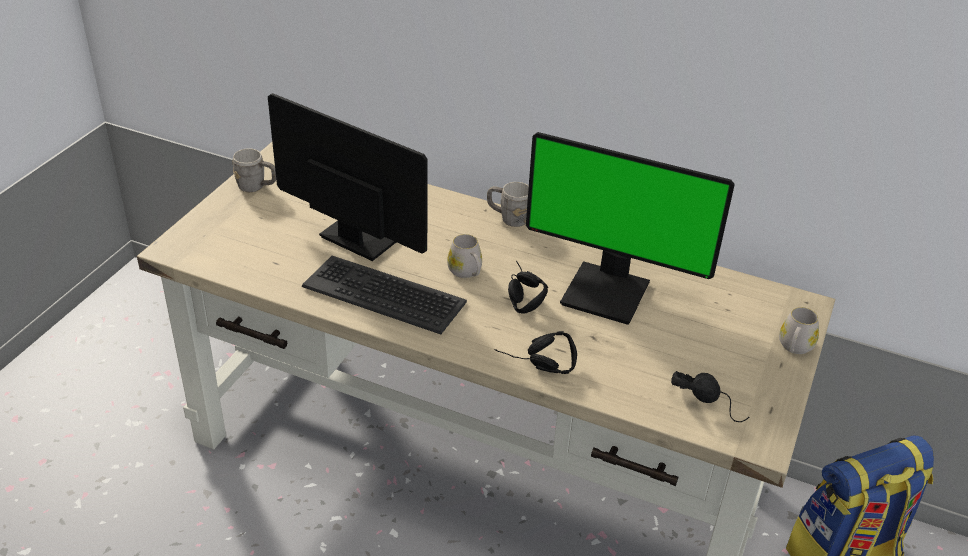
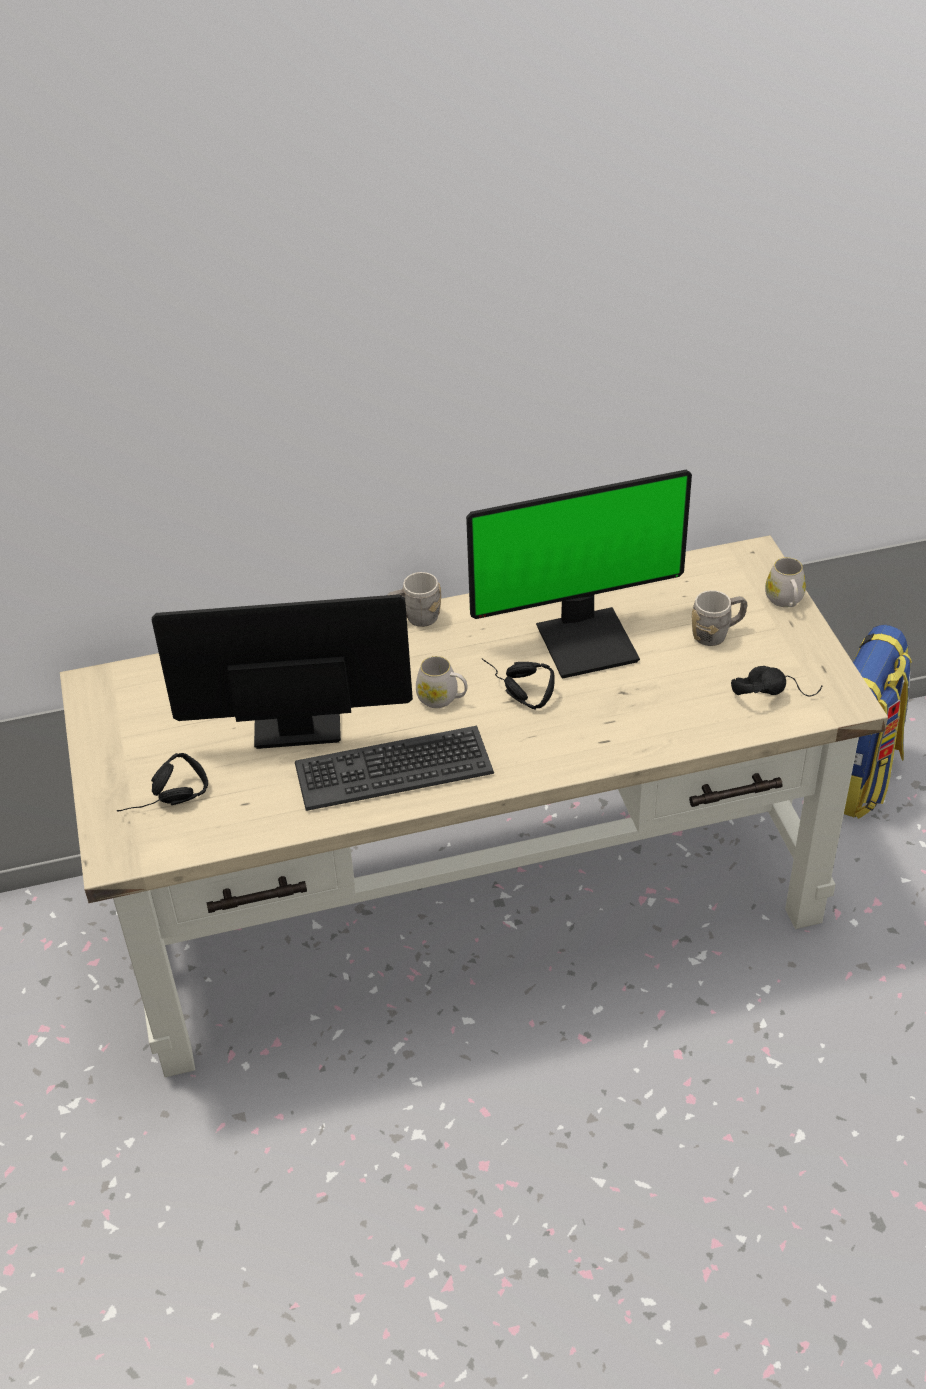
camera: 35 degrees left, 5 degrees up
grey mug [232,148,276,192] -> grey mug moved to [692,590,747,646]
black headphones [494,331,577,374] -> black headphones moved to [117,753,208,811]

